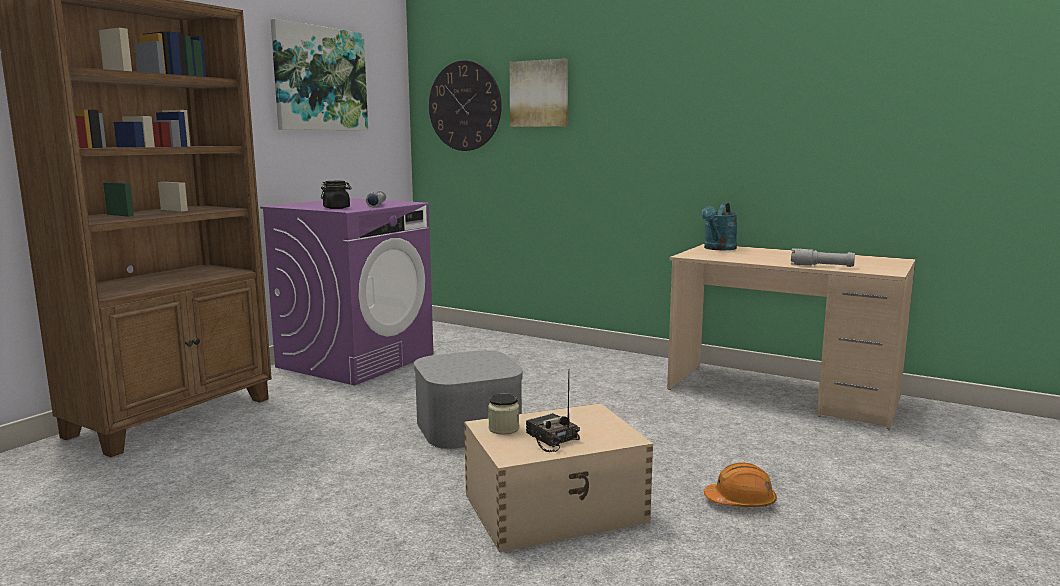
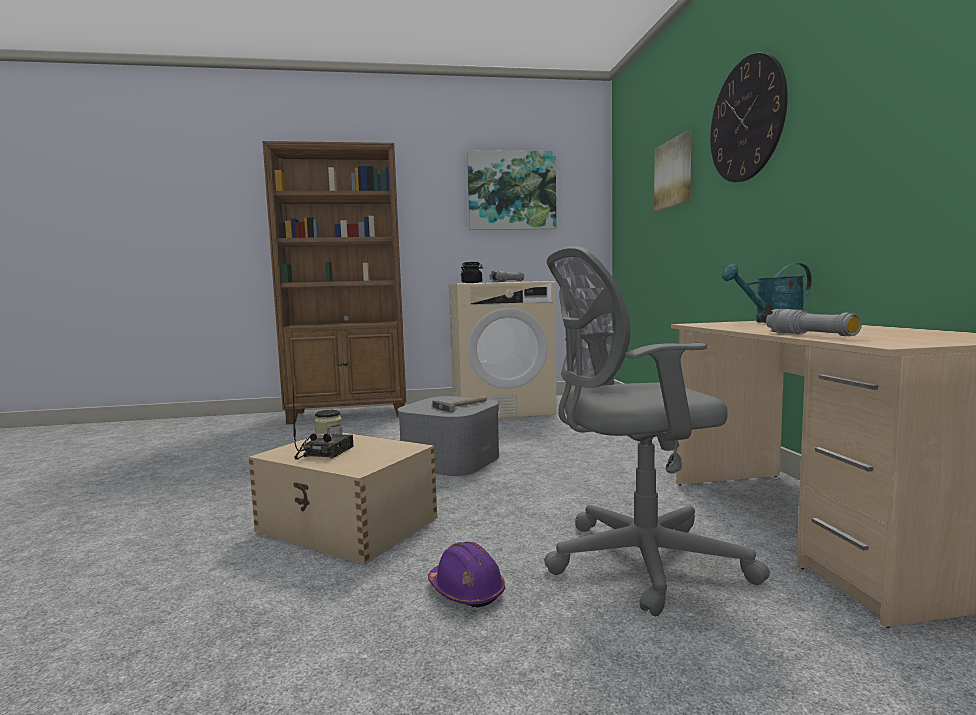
camera: 50 degrees right, 5 degrees down
purple washing machine [260,198,433,386] -> beige washing machine [449,281,557,418]
wall clock [429,60,502,151] -> wall clock moved to [710,53,788,182]
orange hard hat [704,462,777,507] -> purple hard hat [428,541,505,608]
none -> hammer [432,396,487,412]
none -> grey office chair [544,246,770,617]

